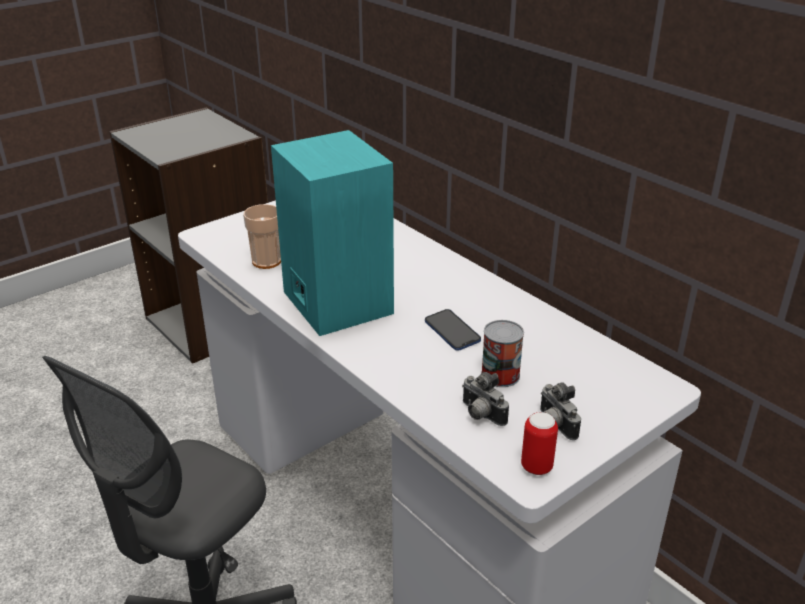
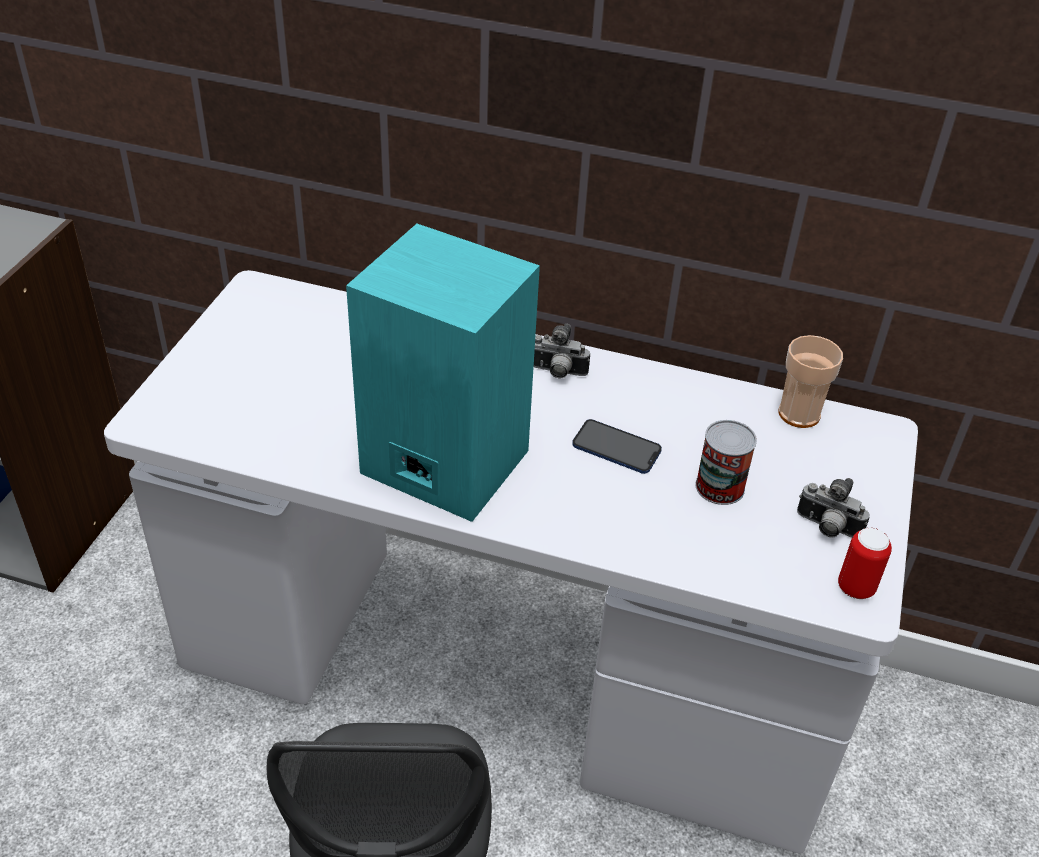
camera: 35 degrees left, 10 degrees up
cup [243,204,281,269] -> cup moved to [778,335,843,428]
camera [462,372,509,426] -> camera moved to [534,324,590,379]

